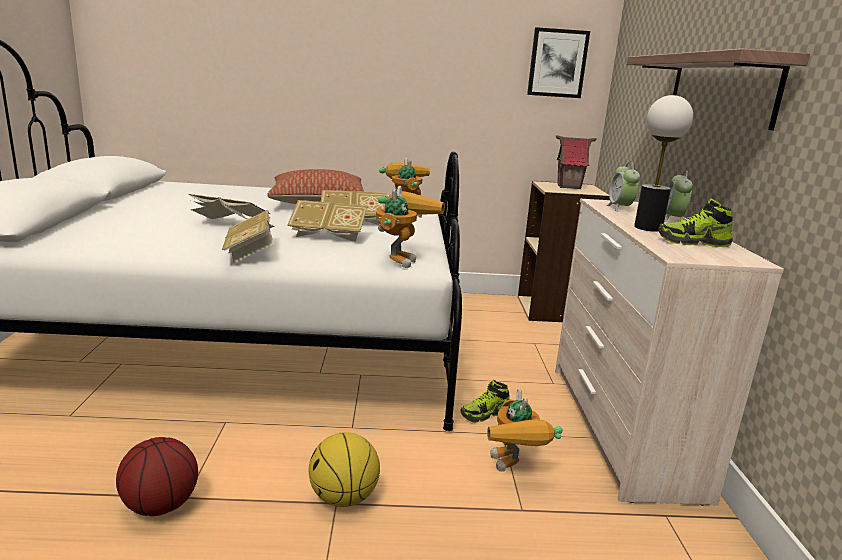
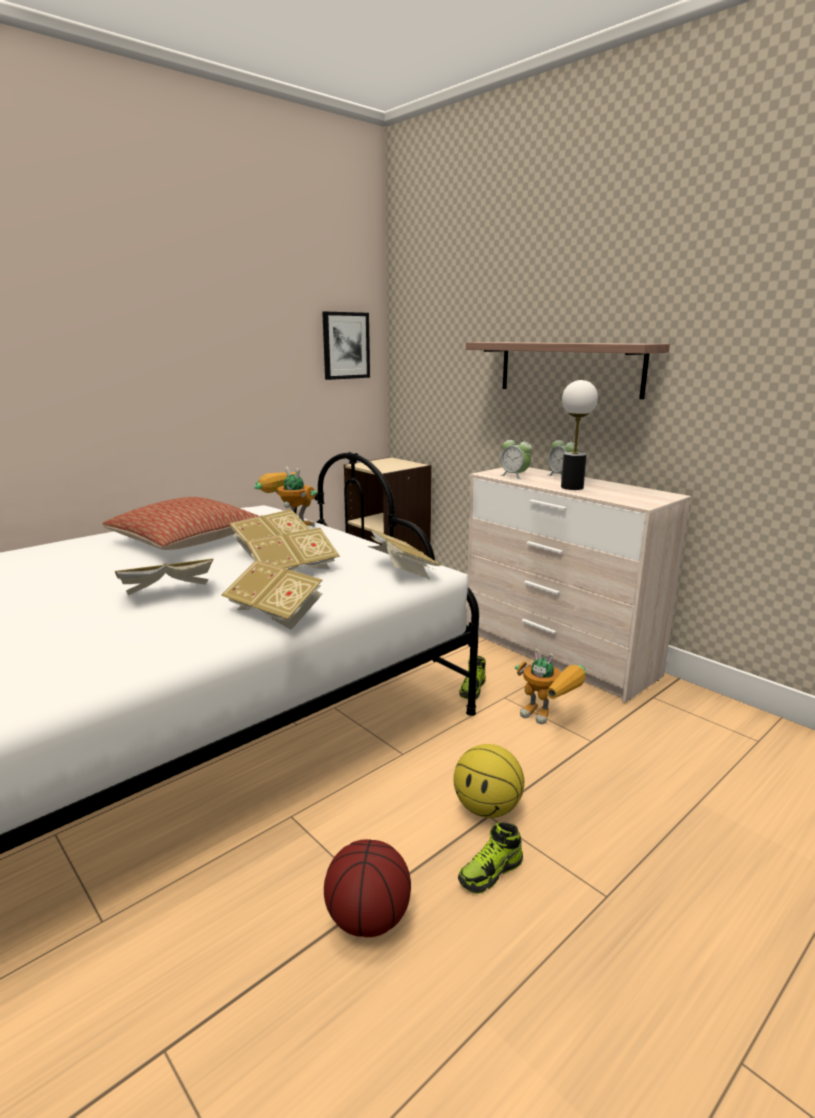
camera: 40 degrees left, 0 degrees up
toy robot [376,186,445,268] -> book [367,529,442,579]
toy house [556,135,597,189] -> none
shoe [659,199,733,247] -> shoe moved to [458,822,523,894]

